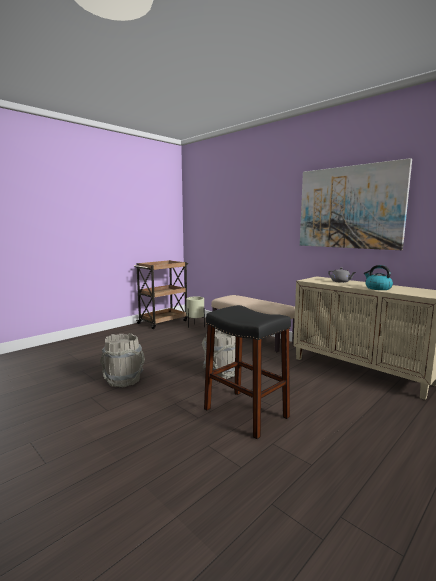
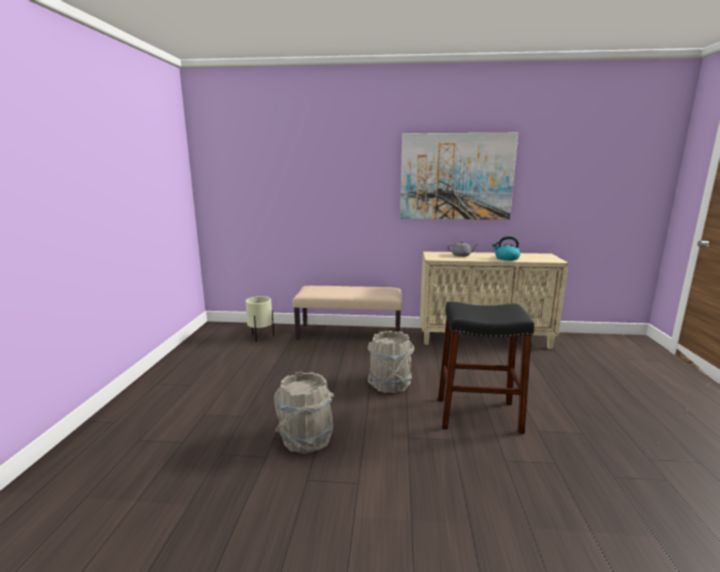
camera: 40 degrees left, 5 degrees up
brown cart [134,260,188,329] -> none

